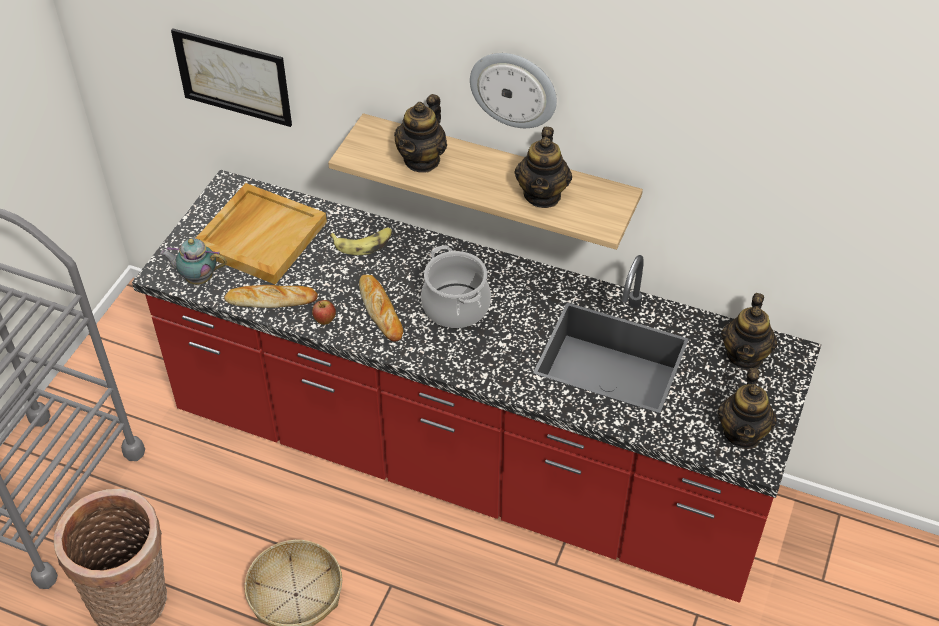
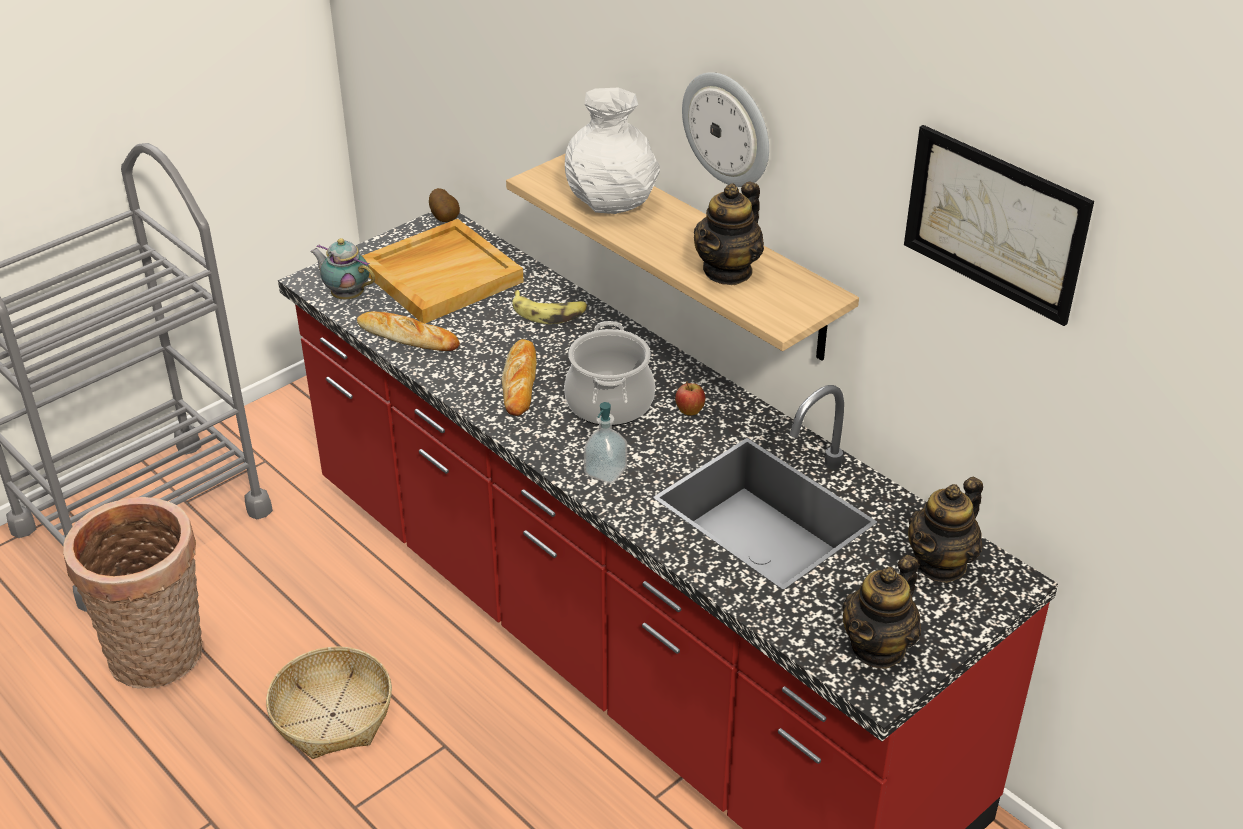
camera: 25 degrees right, 10 degrees down
picture [171,28,292,127] -> picture moved to [904,125,1094,326]
apple [312,300,336,325] -> apple moved to [675,381,705,416]
teapot [394,94,447,173] -> white vase [565,88,660,214]
none -> potato [429,188,460,222]
none -> soap dispenser [584,402,627,484]

